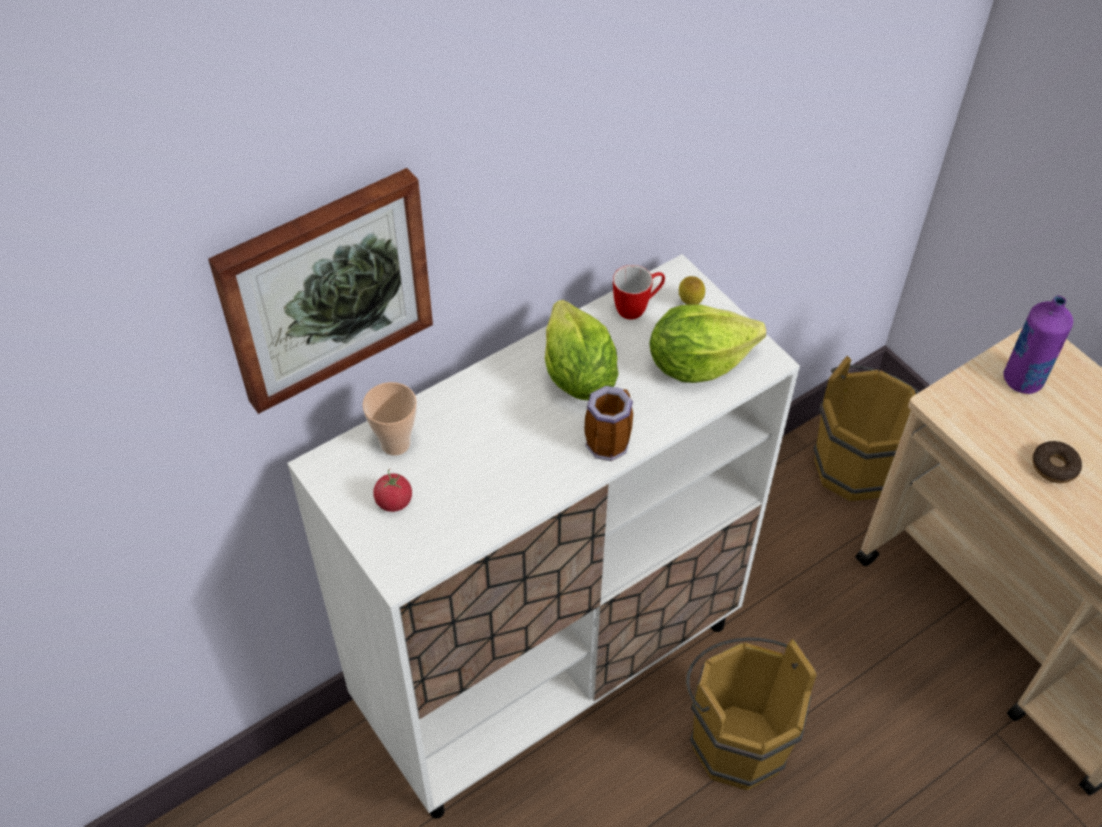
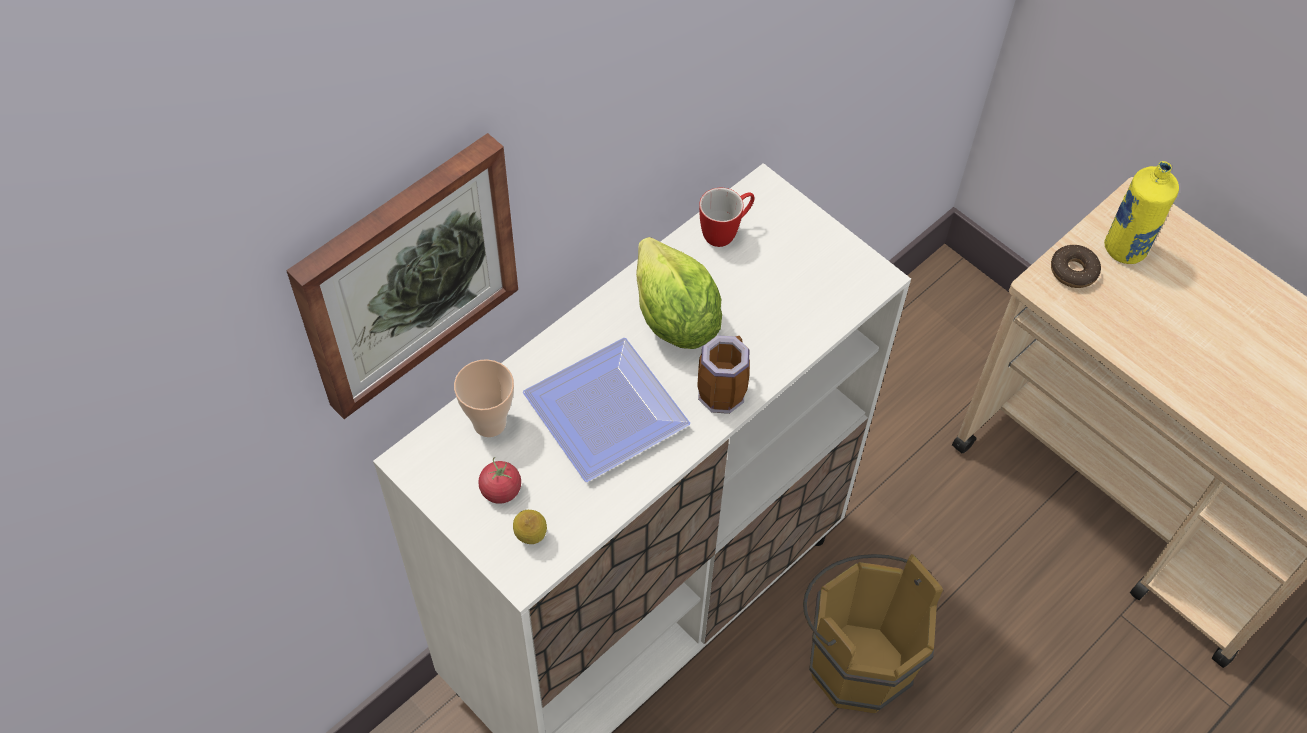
camera: 10 degrees left, 5 degrees up
lettuce [650,304,766,383] -> none
lemon [679,276,705,305] -> lemon moved to [513,510,547,544]
brown bucket [813,356,919,501] -> none
purple bottle [1003,295,1073,394] -> yellow bottle [1104,161,1179,264]
donut [1032,441,1082,483] -> donut moved to [1051,245,1101,288]
none -> plate [523,338,690,482]

